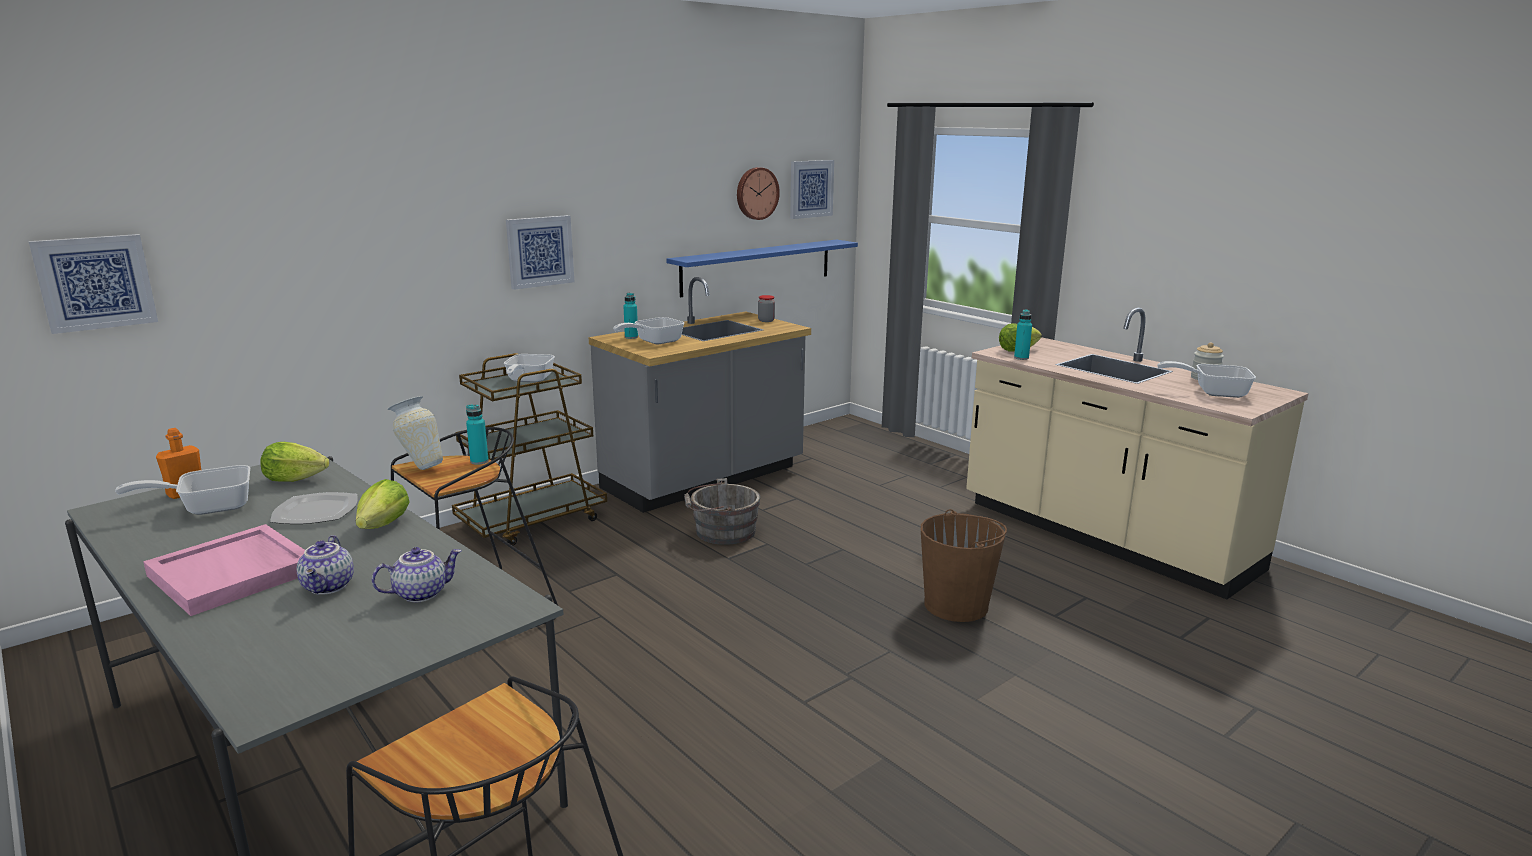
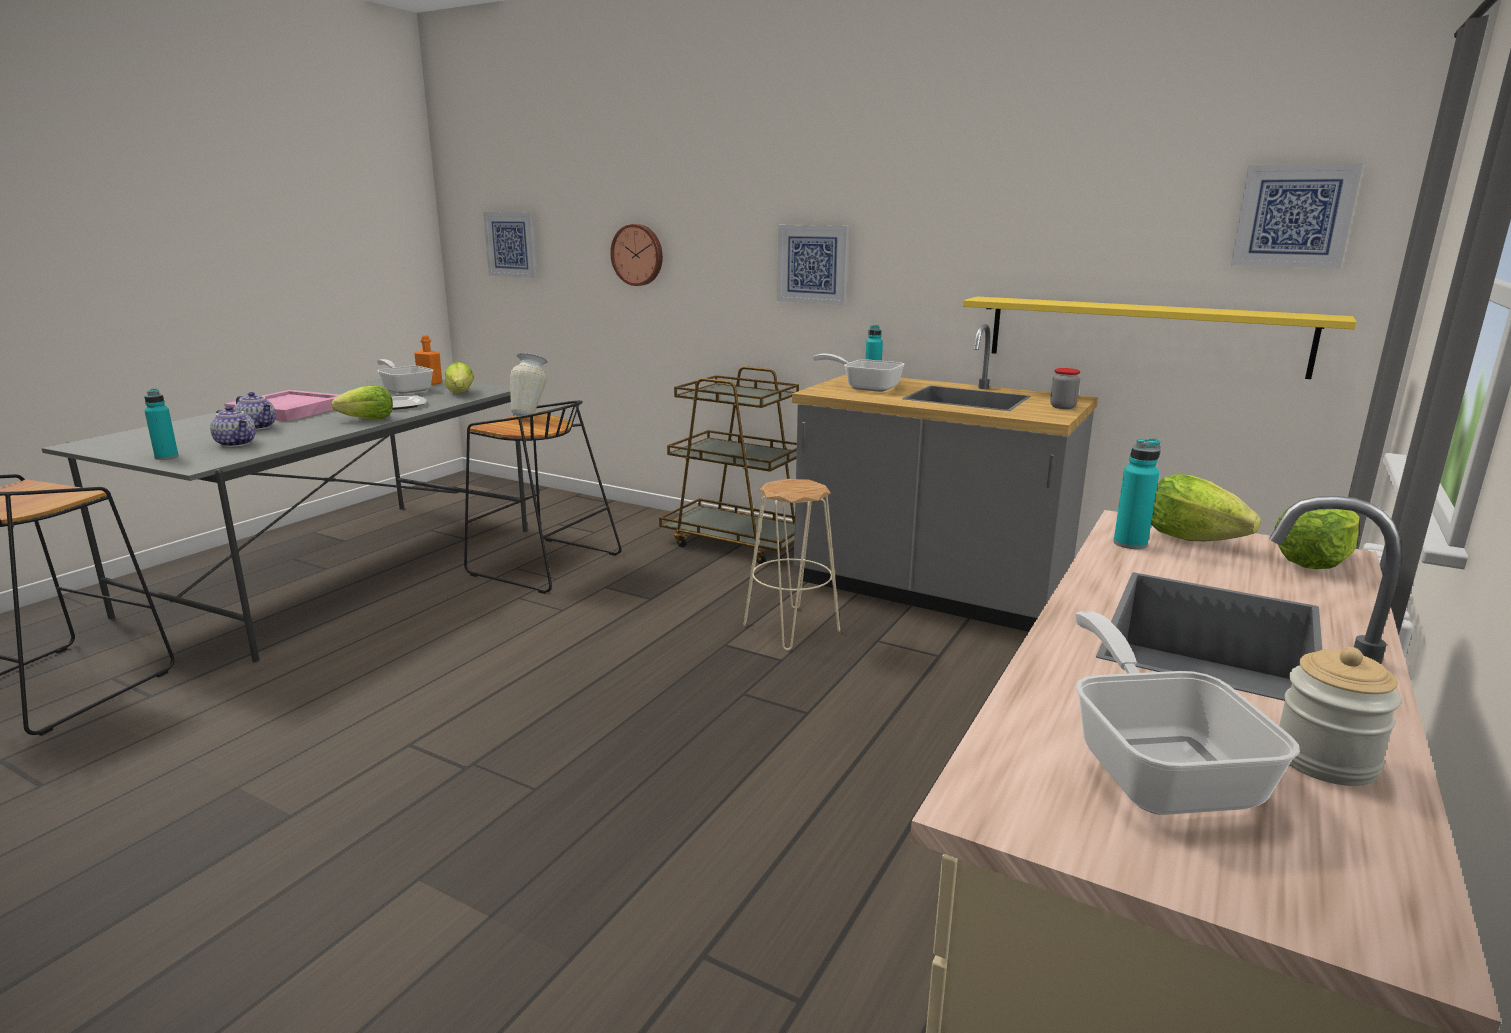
camera: 70 degrees right, 0 degrees up
teapot [297,535,354,595] -> teapot turned 120 degrees counterclockwise [234,392,276,430]
turquoise bottle [466,405,489,465] -> turquoise bottle moved to [144,388,179,460]
frying pan [504,354,555,382] -> none
blue shelf [666,240,858,297] -> yellow shelf [963,297,1357,379]
grey bucket [684,478,760,545] -> beige stool [743,479,840,651]
wall clock [737,167,780,220] -> wall clock moved to [610,224,663,286]
brown bucket [921,509,1007,622] -> none
none -> lettuce [1274,509,1359,569]

